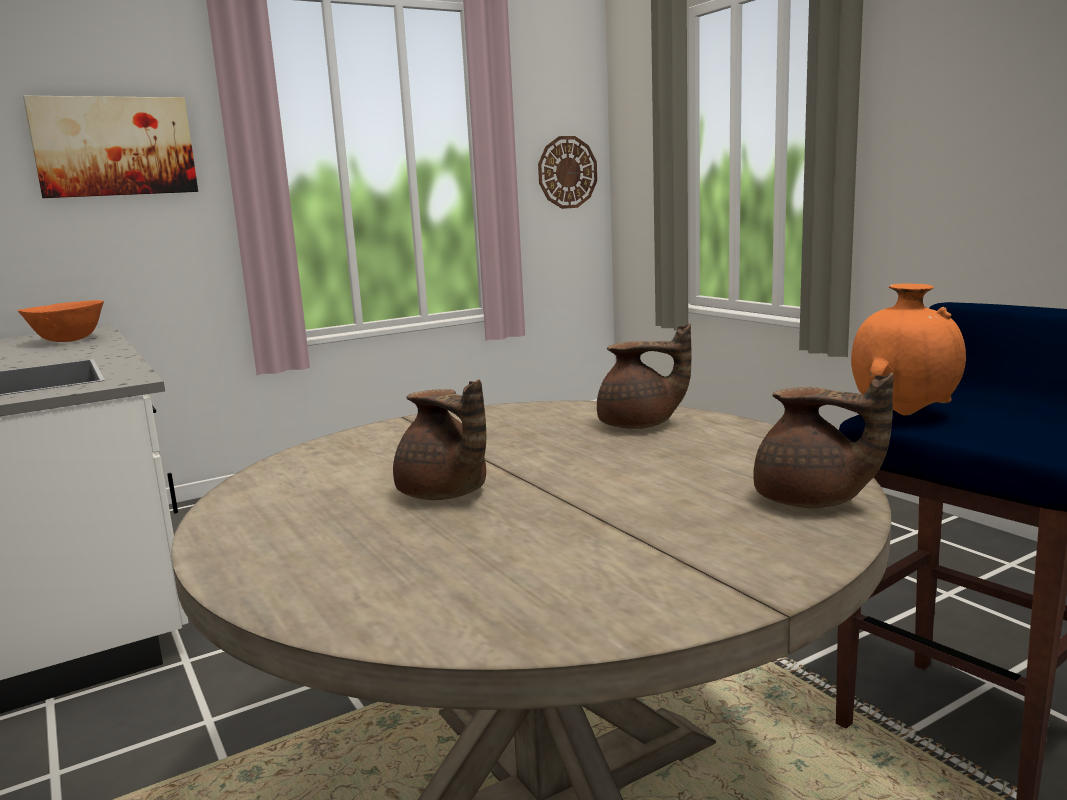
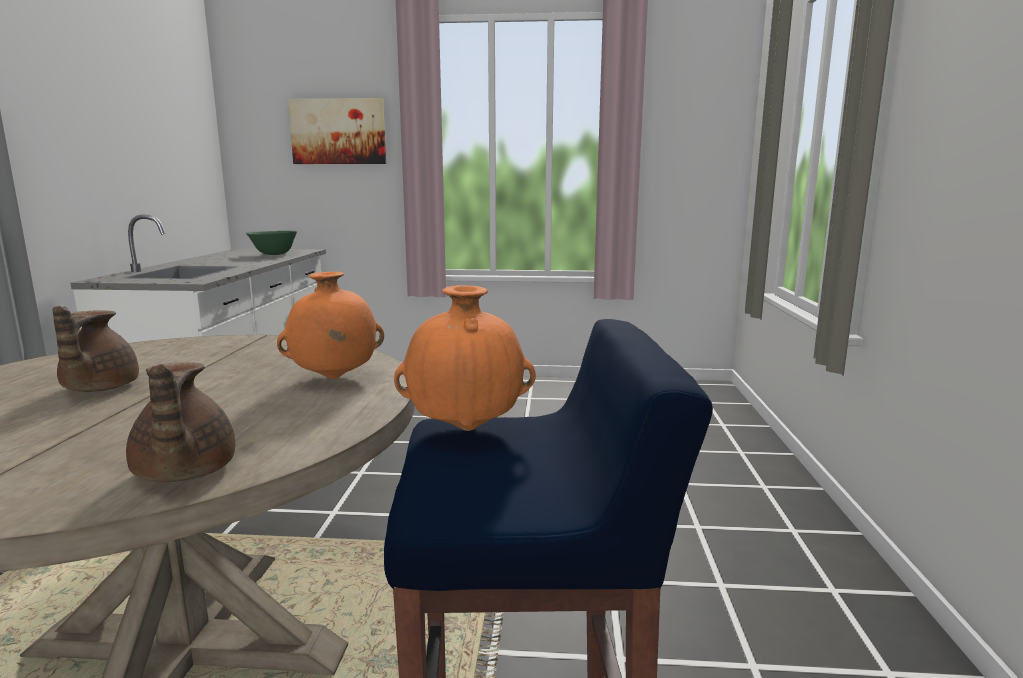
camera: 35 degrees right, 0 degrees up
orange bowl [18,300,104,342] -> green bowl [246,231,297,255]
wall clock [538,136,597,209] -> none
brown teapot [597,323,691,429] -> orange vase [277,272,384,379]

